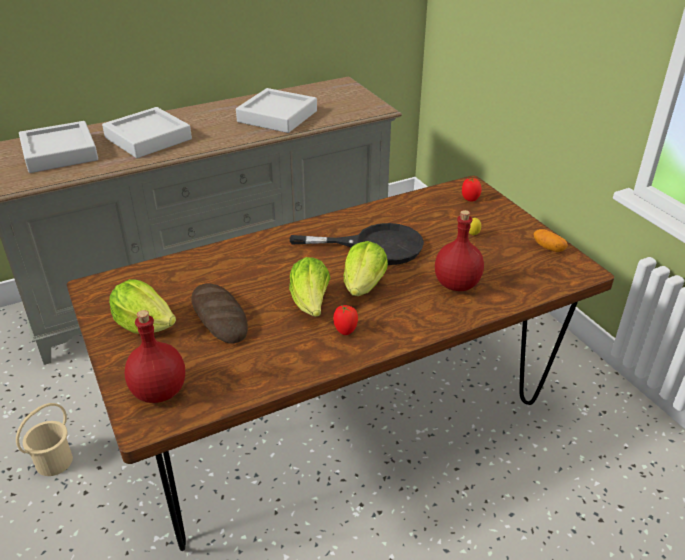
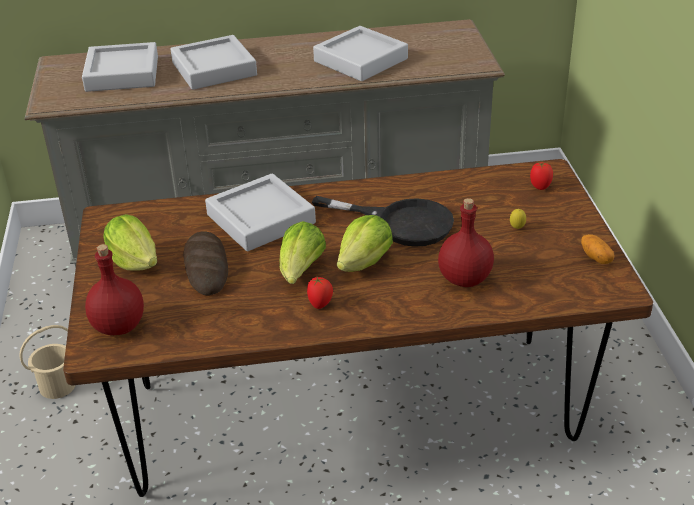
camera: 20 degrees right, 0 degrees up
none -> grey tray [205,173,316,251]

